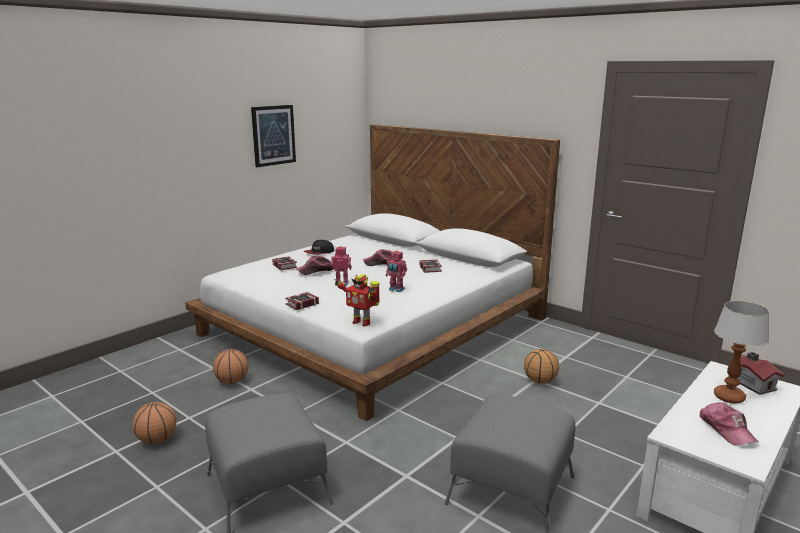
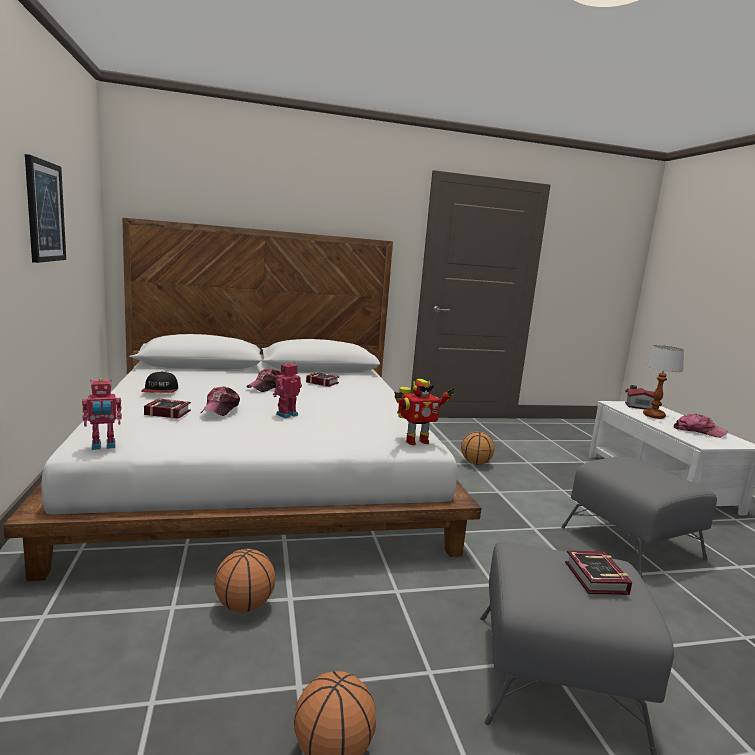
camera: 55 degrees left, 5 degrees down
book [285,292,319,310] -> book moved to [565,551,632,595]
toy robot [385,250,407,292] -> toy robot moved to [82,378,122,450]

